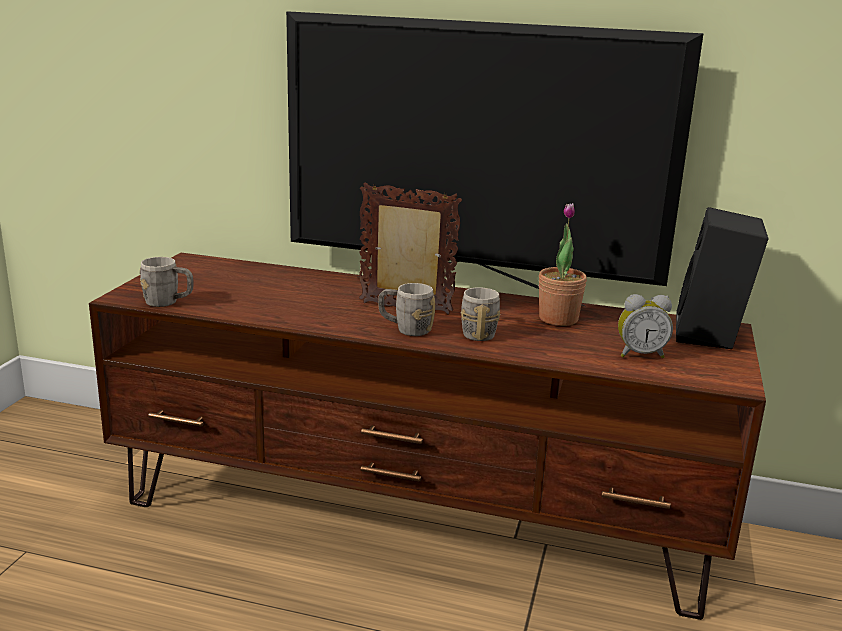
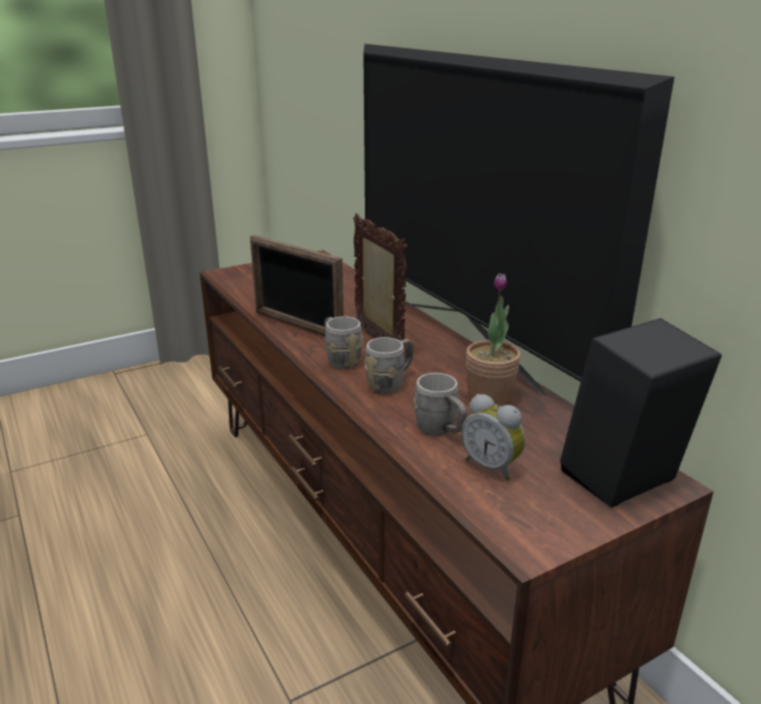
camera: 45 degrees right, 5 degrees up
grey mug [140,257,194,307] -> grey mug moved to [414,373,467,436]
none -> picture frame [250,235,344,336]

